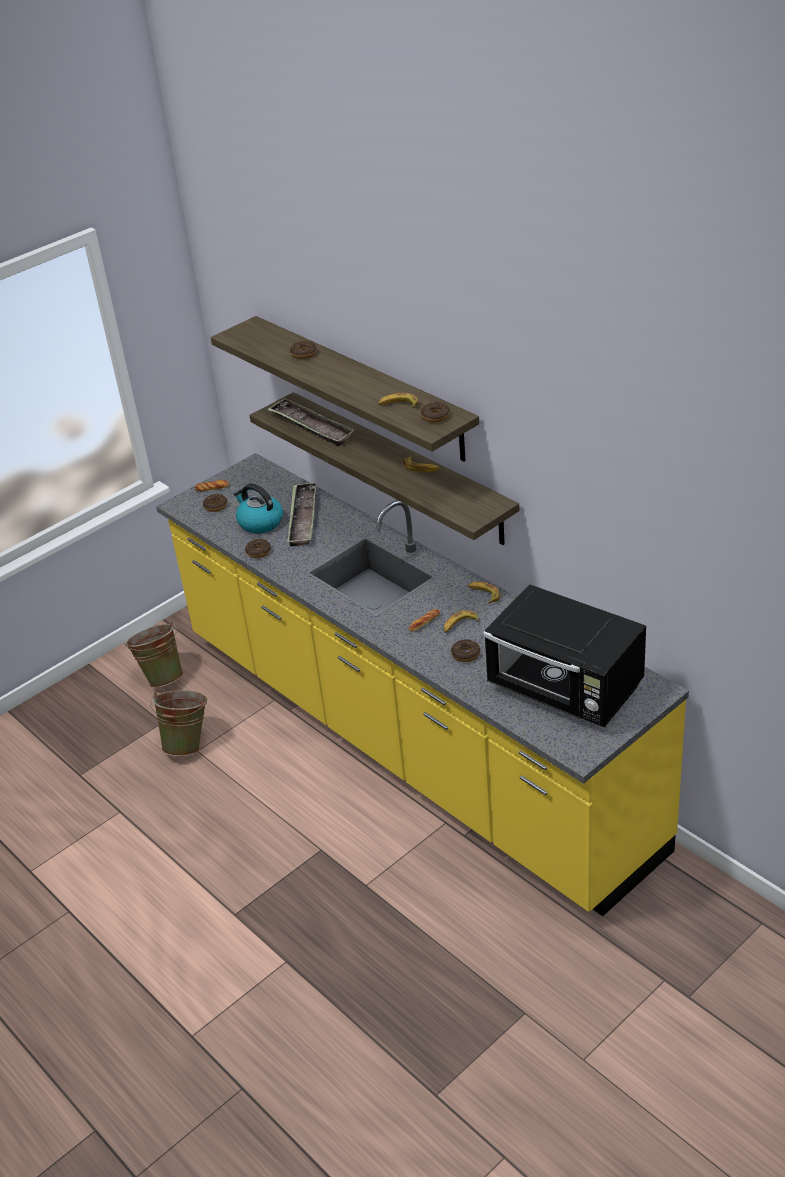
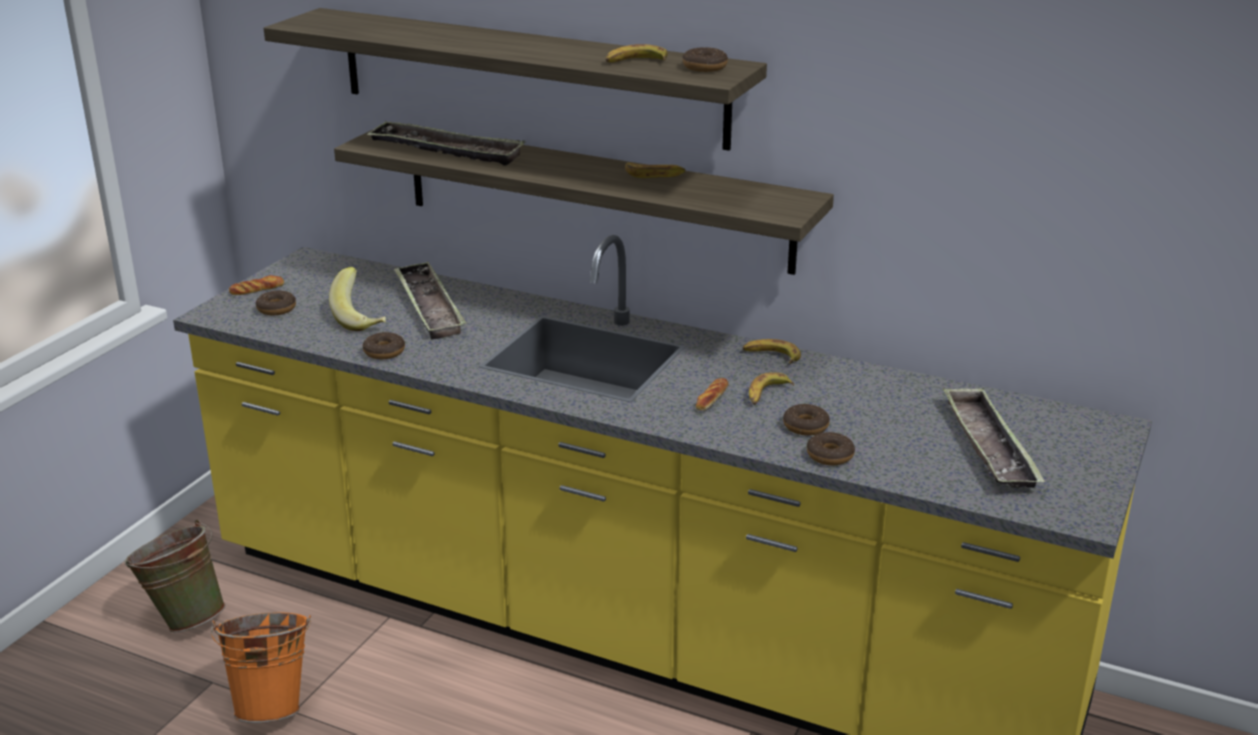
camera: 25 degrees left, 10 degrees down
green bucket [150,690,207,756] -> orange bucket [211,612,311,723]
kettle [234,483,283,533] -> banana [329,267,386,331]
donut [290,341,317,359] -> donut moved to [807,432,855,465]
black microwave [483,584,646,727] -> tray [942,387,1045,488]

